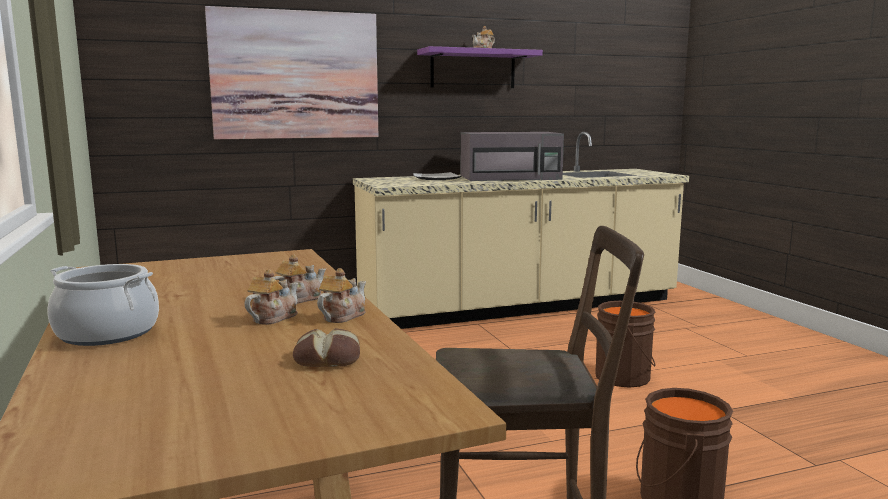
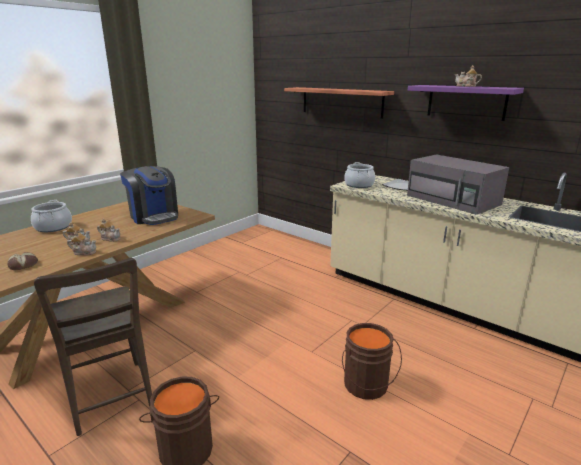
camera: 60 degrees right, 10 degrees up
picture [205,6,378,139] -> shelf [284,87,394,119]
none -> coffee machine [120,166,178,225]
none -> cooking pot [344,162,375,188]

